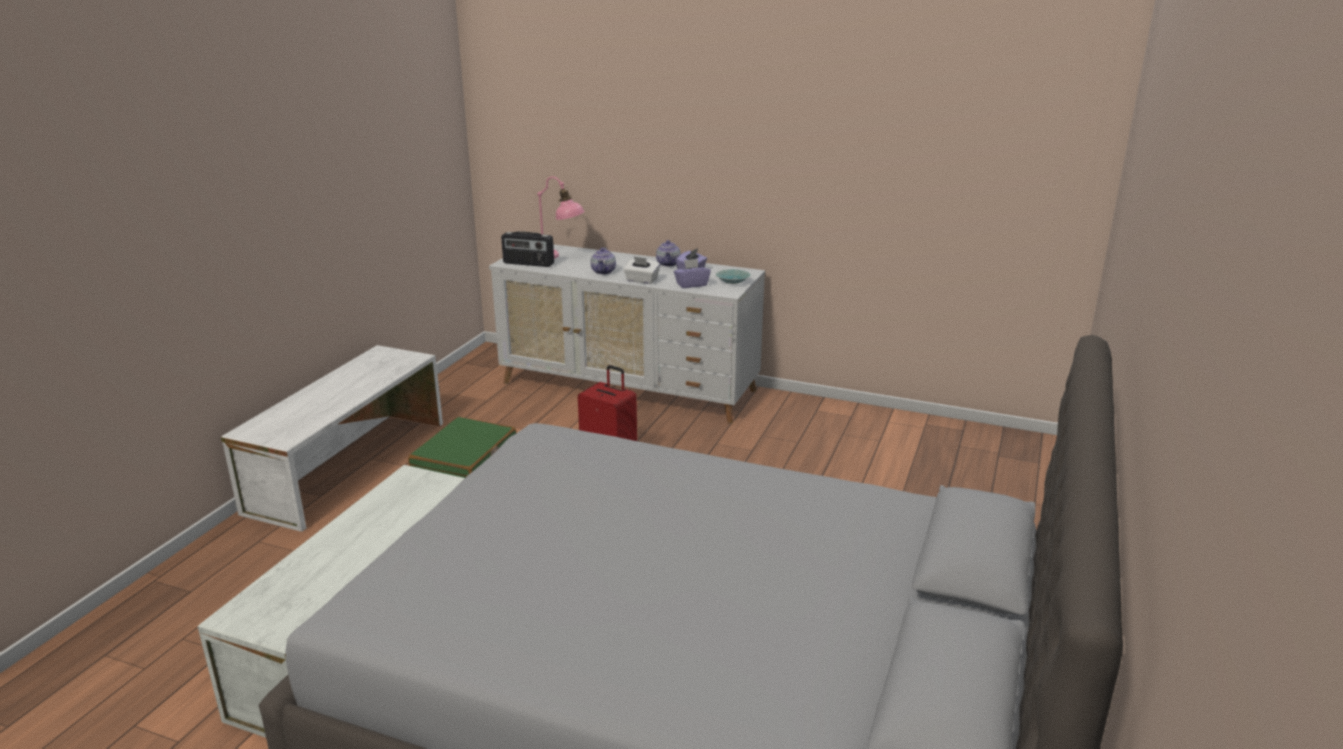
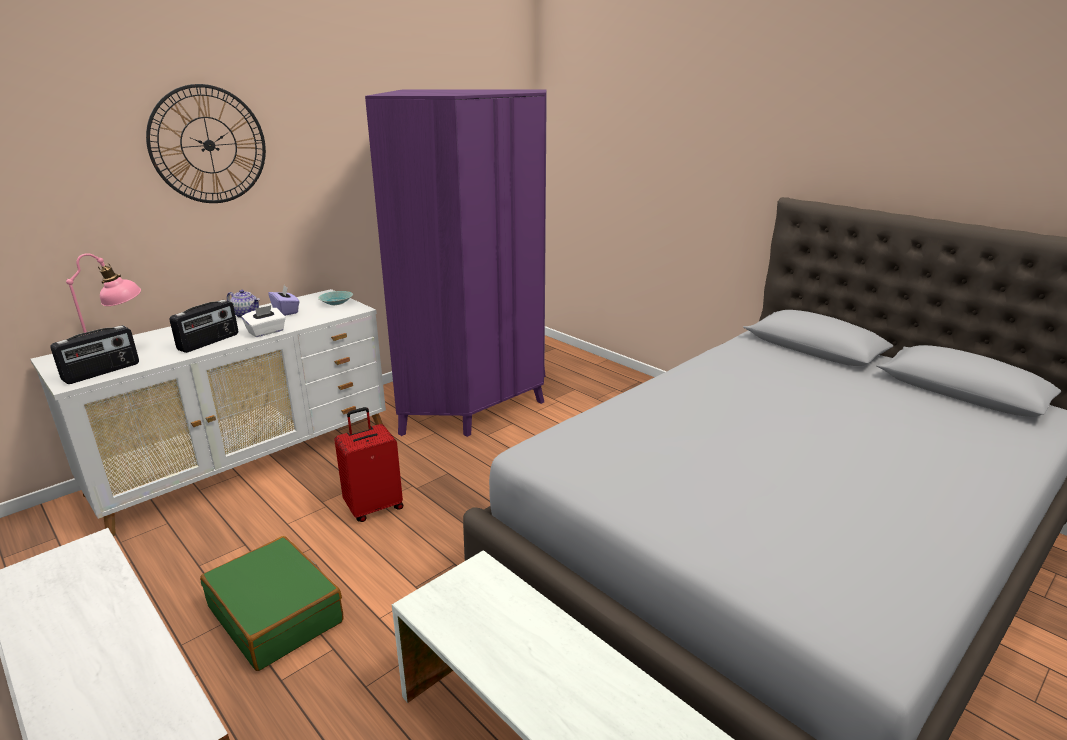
camera: 65 degrees left, 0 degrees up
teapot [590,247,616,274] -> radio [170,300,238,353]
purple tissue box [674,259,711,288] -> none
none -> wall clock [146,84,266,203]
none -> purple wardrobe [365,89,547,437]

